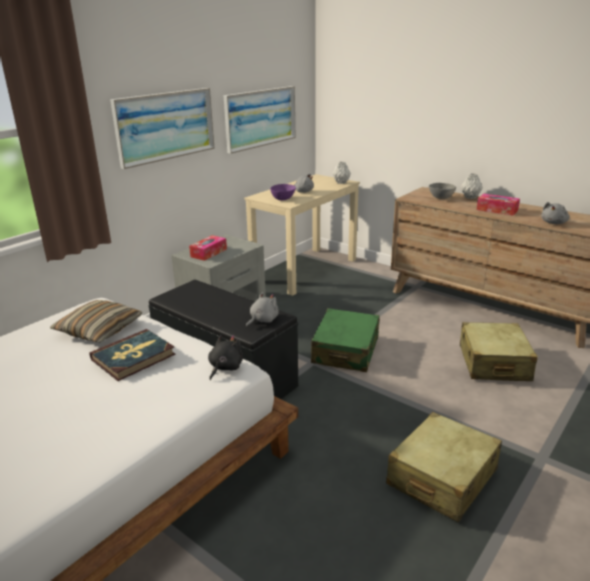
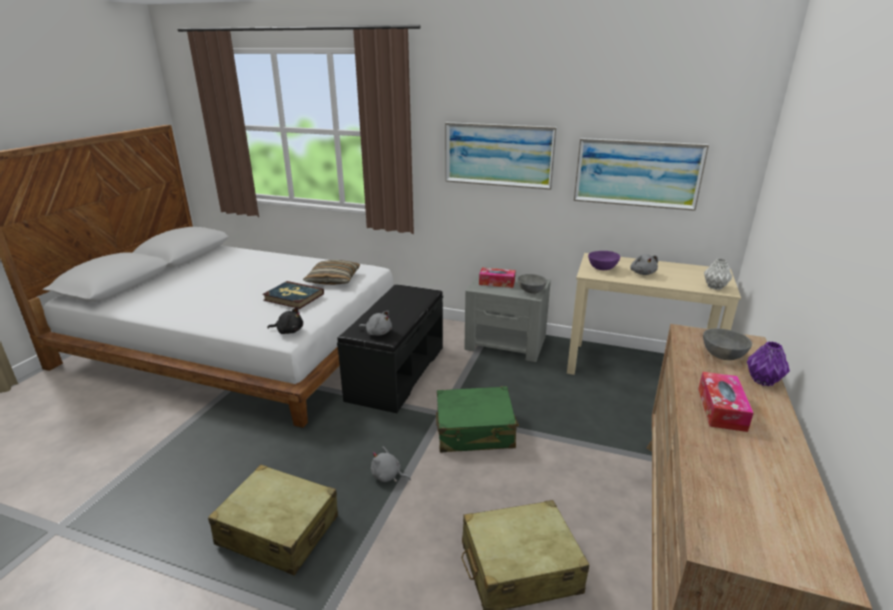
camera: 70 degrees right, 0 degrees up
grey vase [461,173,483,199] -> purple vase [747,341,790,386]
grey plush toy [541,202,569,224] -> grey plush toy moved to [371,447,411,482]
none -> grey bowl [518,274,547,294]

